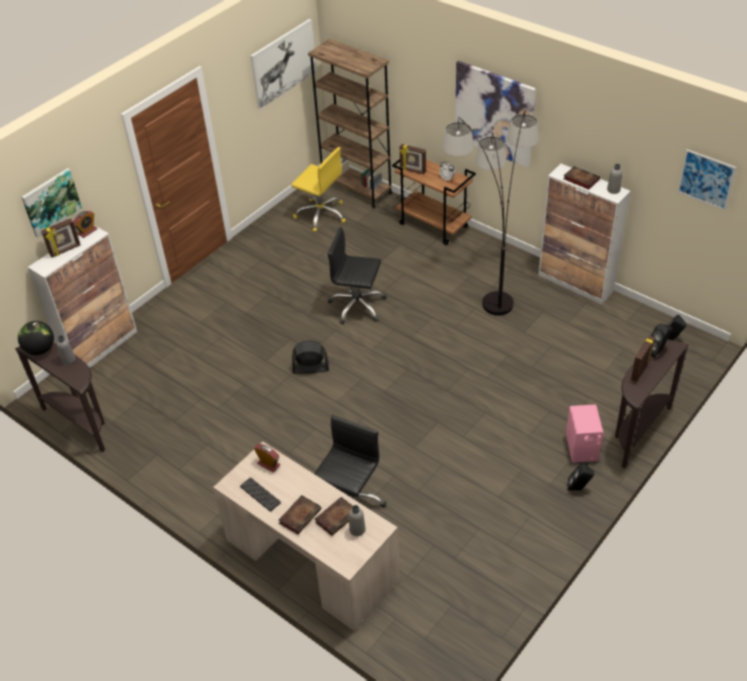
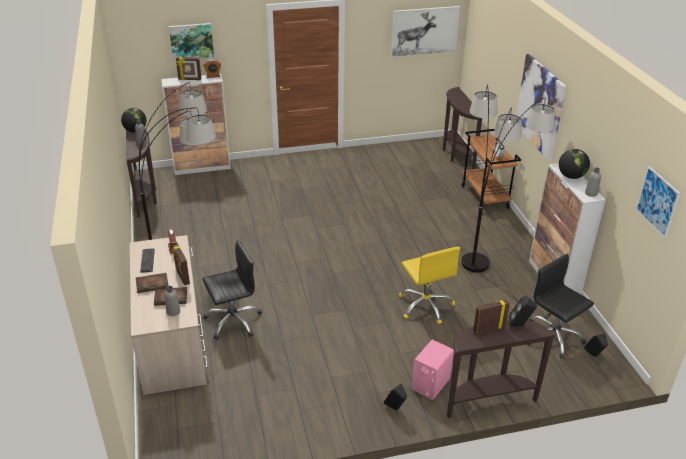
camera: 35 degrees right, 10 degrees down
yellow office chair [291,147,346,232] -> yellow office chair moved to [399,247,460,324]
black fan [292,340,329,374] -> none
brown bookcase [308,39,392,208] -> brown console table [443,87,482,169]
black office chair [327,227,386,324] -> black office chair moved to [528,254,594,359]
picture frame [399,144,426,174] -> picture frame moved to [172,244,190,285]
book [564,166,600,190] -> globe [559,149,590,179]
none -> floor lamp [139,82,216,240]

